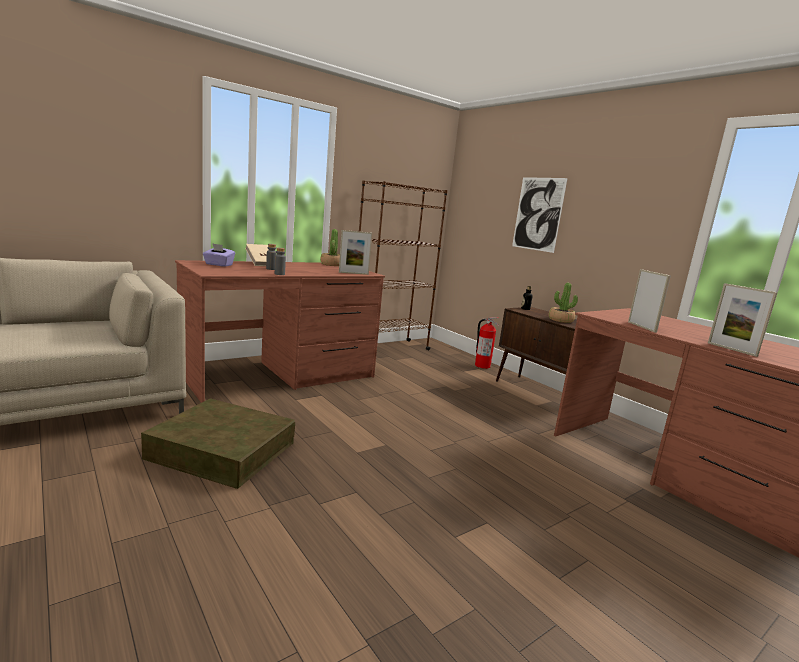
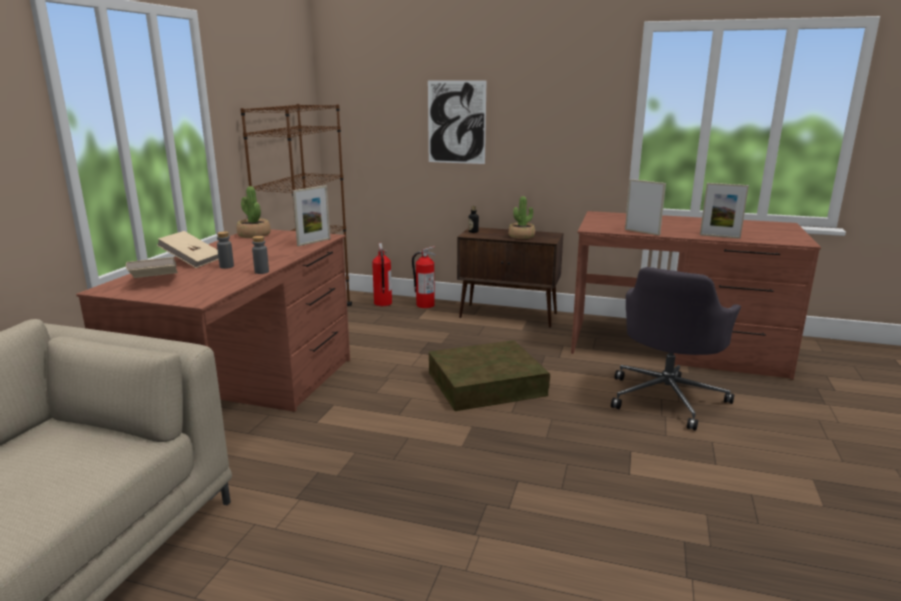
camera: 35 degrees left, 5 degrees up
brown storage box [141,398,295,489] -> brown storage box moved to [429,340,550,411]
purple tissue box [203,243,235,267] -> beige book [126,257,178,278]
none -> fire extinguisher [372,243,392,306]
none -> grey office chair [611,267,741,431]

